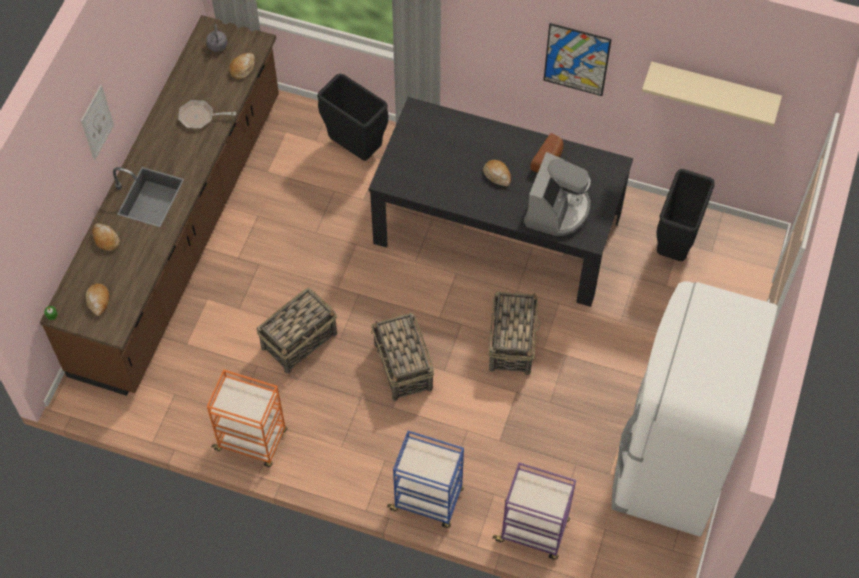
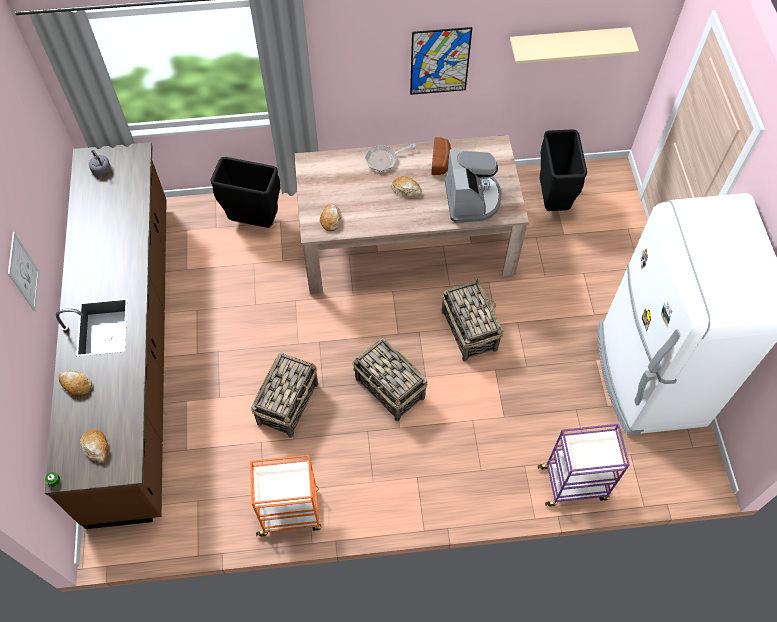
camera: 25 degrees left, 0 degrees up
frying pan [178,100,236,129] -> frying pan moved to [365,143,416,172]
bread [229,53,255,80] -> bread moved to [320,203,342,231]
black dining table [369,97,633,307] -> beige dining table [294,135,529,294]
blue cart [387,431,464,528] -> none

